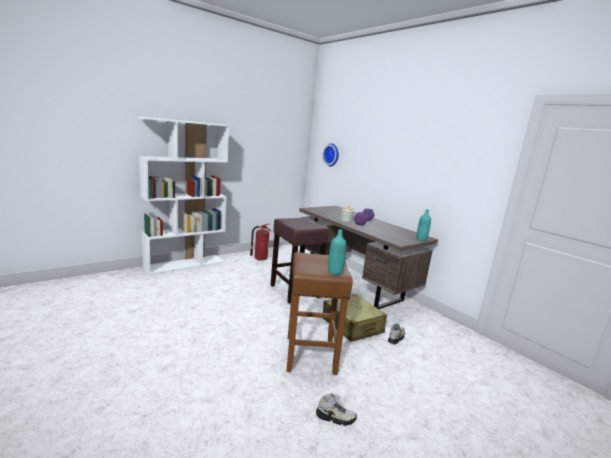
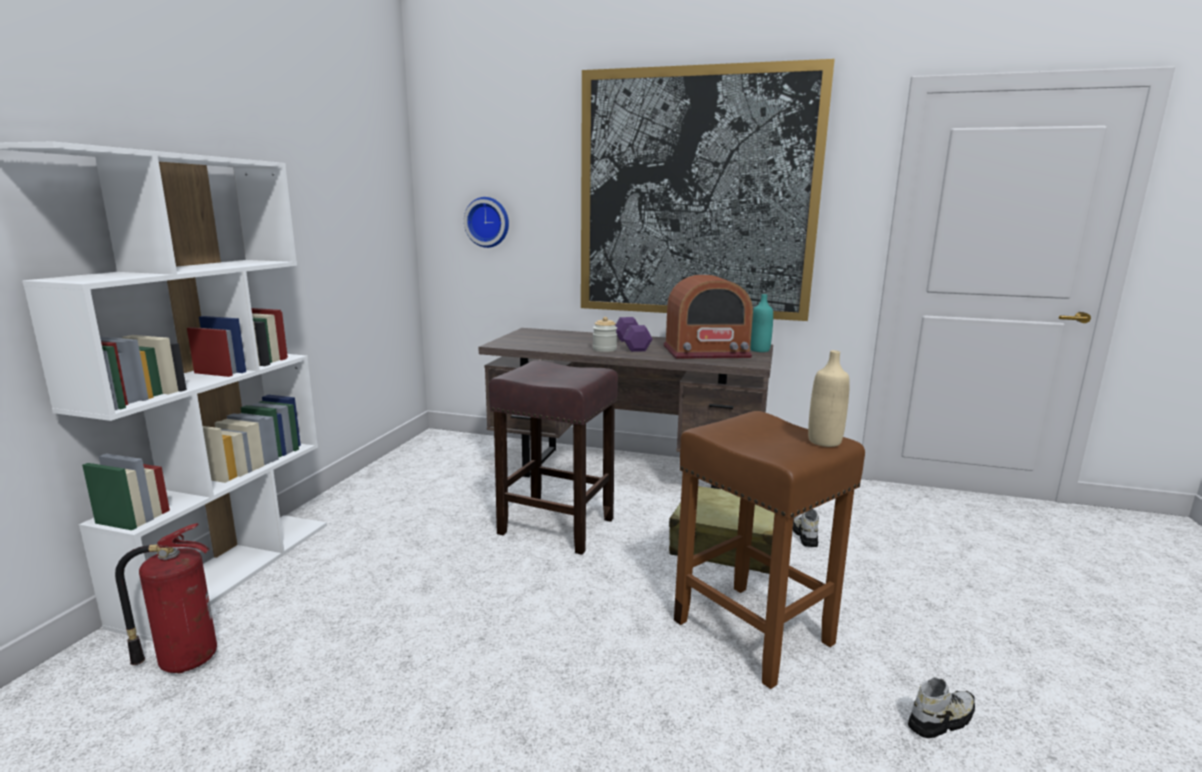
camera: 35 degrees left, 0 degrees up
fire extinguisher [250,224,271,260] -> fire extinguisher moved to [115,523,217,673]
turquoise bottle [328,230,346,275] -> beige bottle [808,350,850,447]
none -> picture [581,59,835,321]
none -> radio [664,275,753,359]

